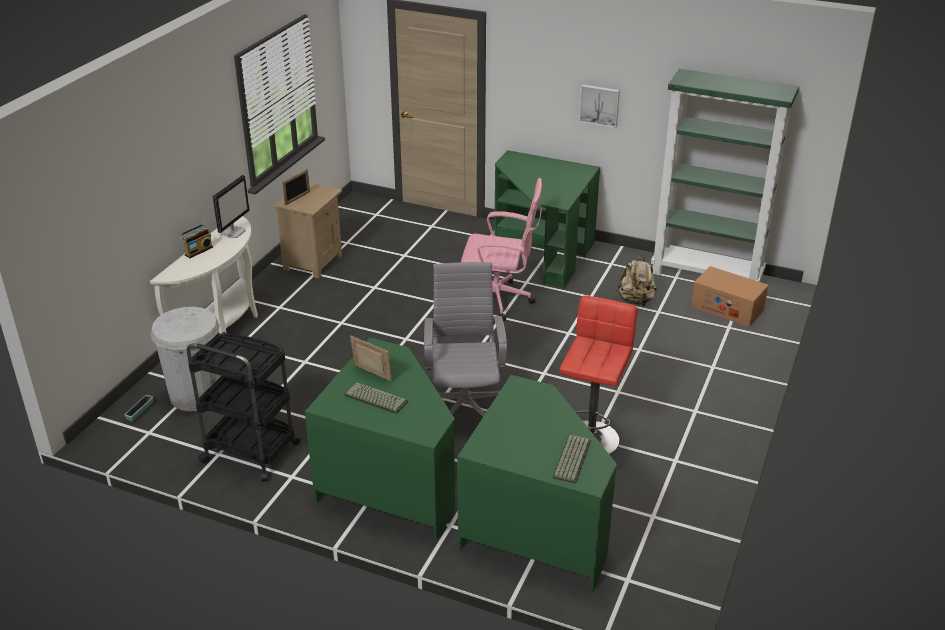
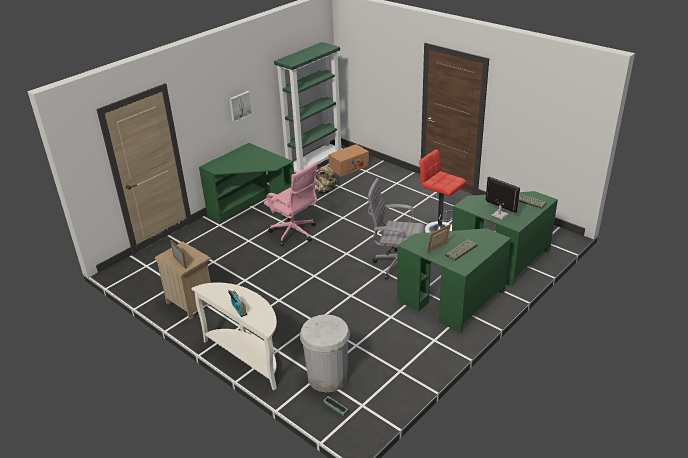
camera: 70 degrees left, 0 degrees up
black cart [187,332,301,482] -> none
monitor [213,175,250,238] -> monitor moved to [486,177,520,220]
pink office chair [461,178,542,321] -> pink office chair turned 105 degrees clockwise [264,162,319,246]

